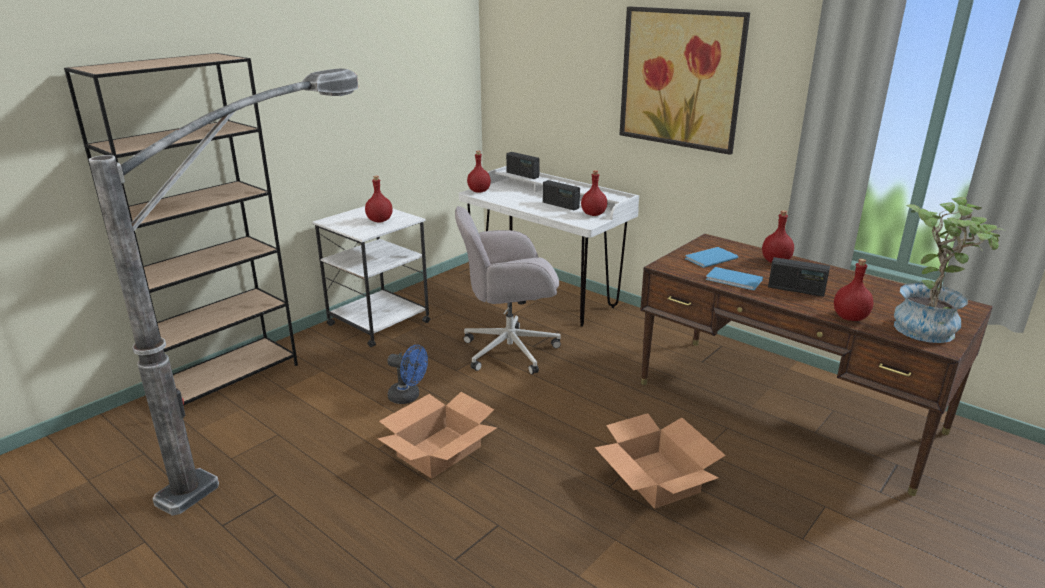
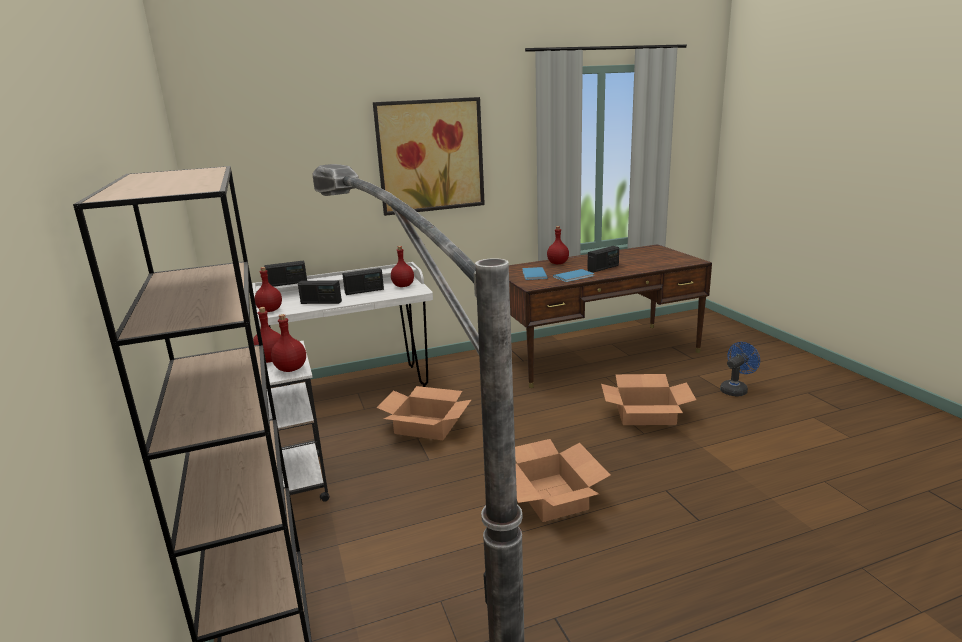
camera: 60 degrees left, 5 degrees down
blue fan [387,345,428,404] -> blue fan moved to [720,342,760,397]
grey office chair [455,206,561,374] -> cardboard box [377,386,471,440]
red bottle [834,259,874,321] -> red bottle moved to [271,314,306,372]
potted plant [894,197,1005,343] -> none
none -> radio [298,280,342,304]

